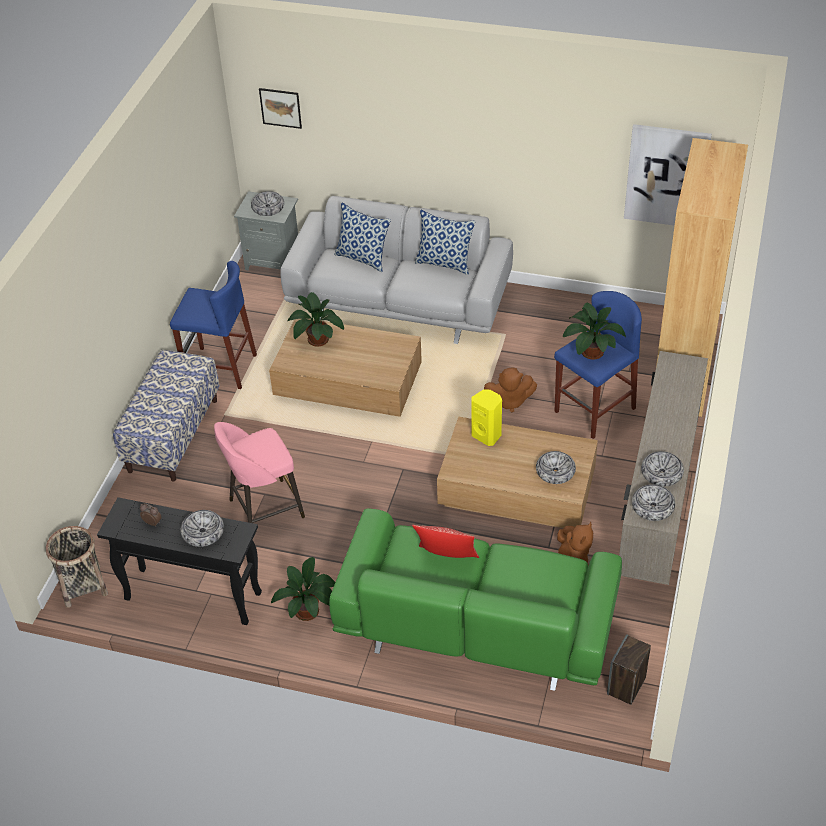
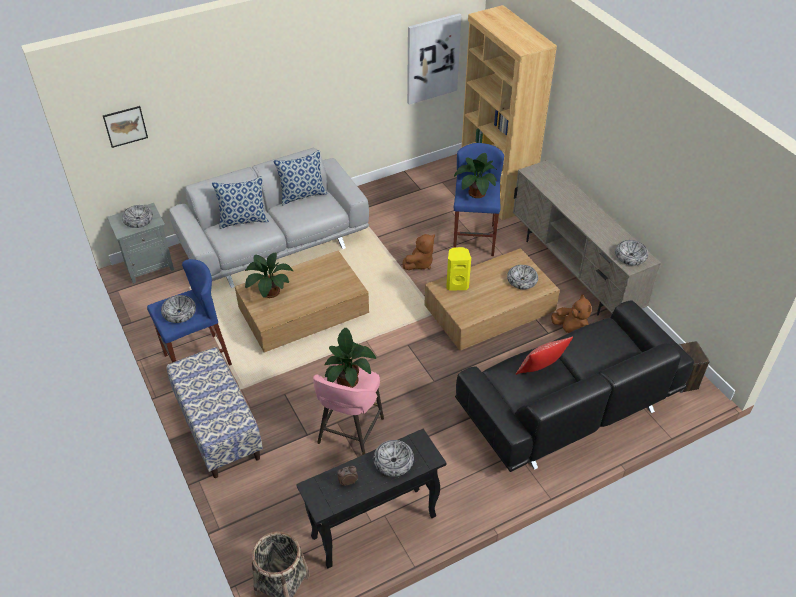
camera: 45 degrees left, 0 degrees up
potted plant [271,557,335,621] -> potted plant moved to [324,328,376,388]
green sofa [329,509,622,691] -> black sofa [455,300,694,472]
bowl [641,451,684,487] -> bowl moved to [161,295,196,323]

